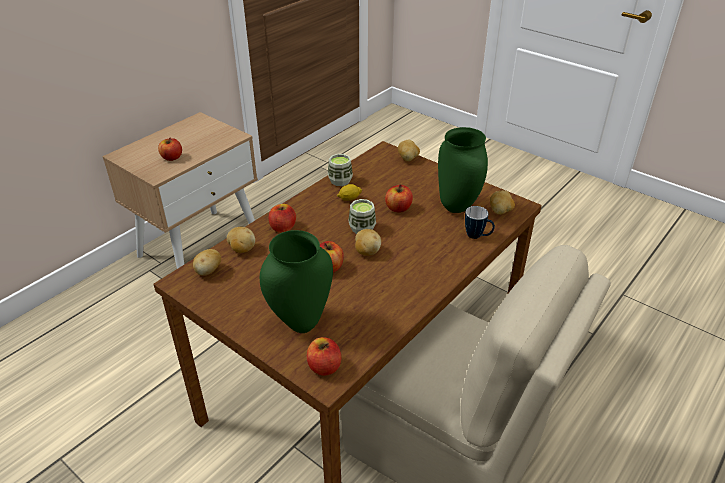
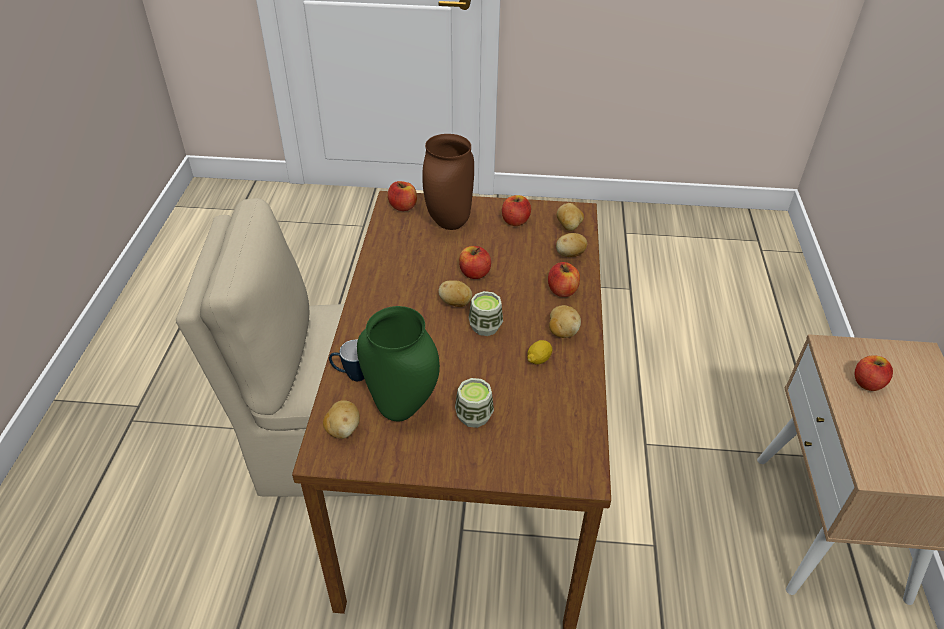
camera: 145 degrees right, 5 degrees up
green vase [260,230,333,333] -> brown vase [422,134,474,230]
cup [328,154,353,186] -> cup moved to [455,378,494,428]
apple [385,184,413,213] -> apple moved to [502,195,531,226]
potato [398,140,420,161] -> potato moved to [549,305,581,338]

